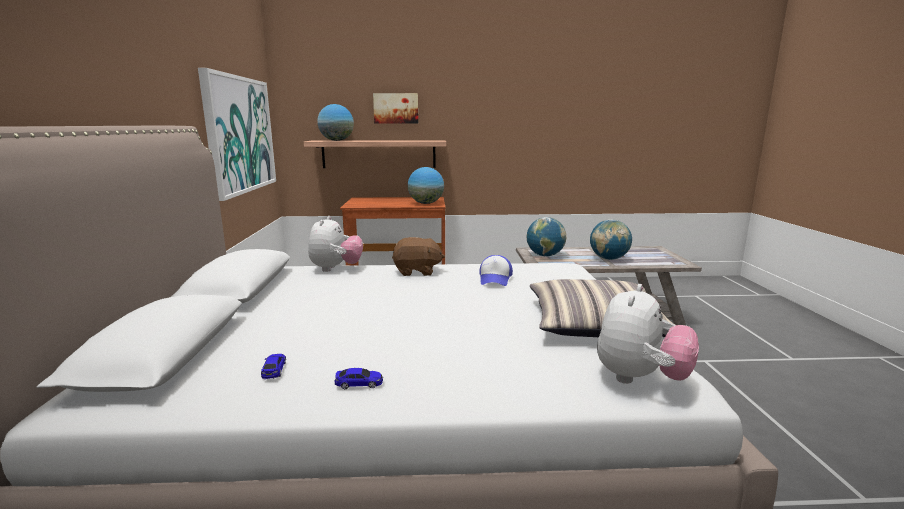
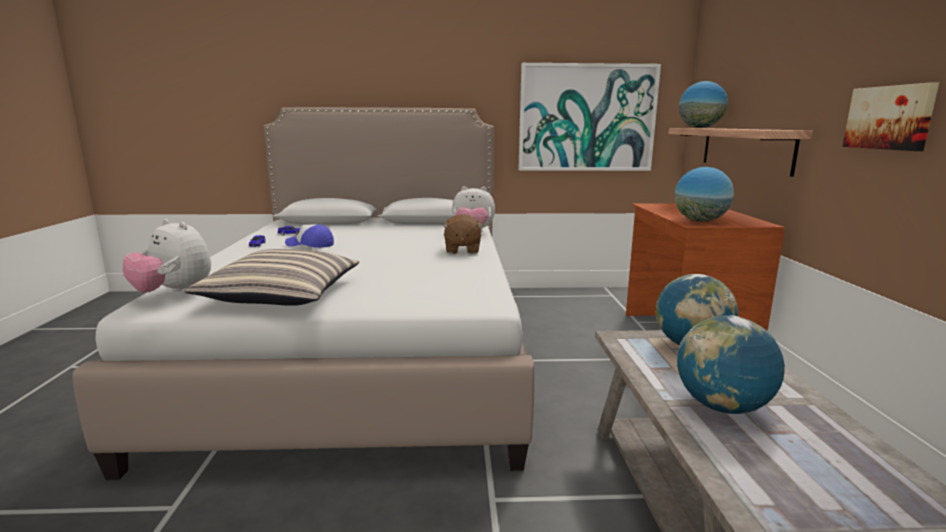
camera: 90 degrees right, 0 degrees up
picture [373,93,418,124] -> picture moved to [843,83,939,151]
cap [479,255,513,286] -> cap moved to [285,224,334,248]

